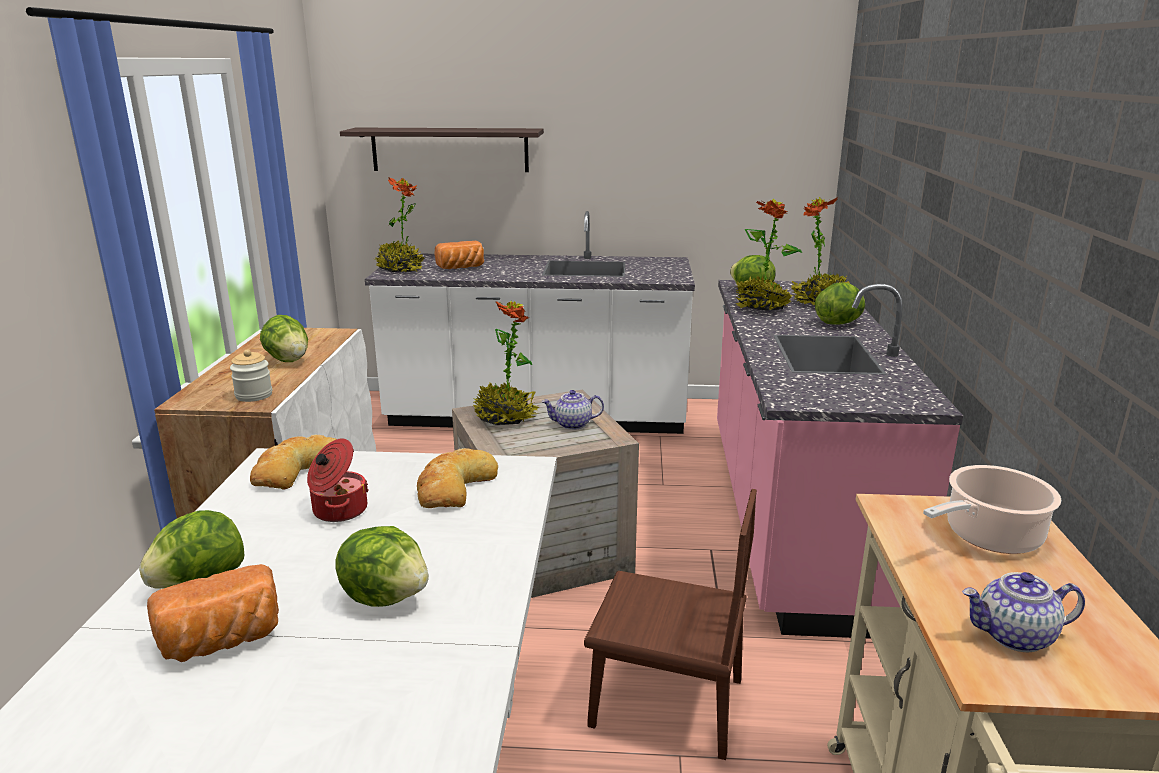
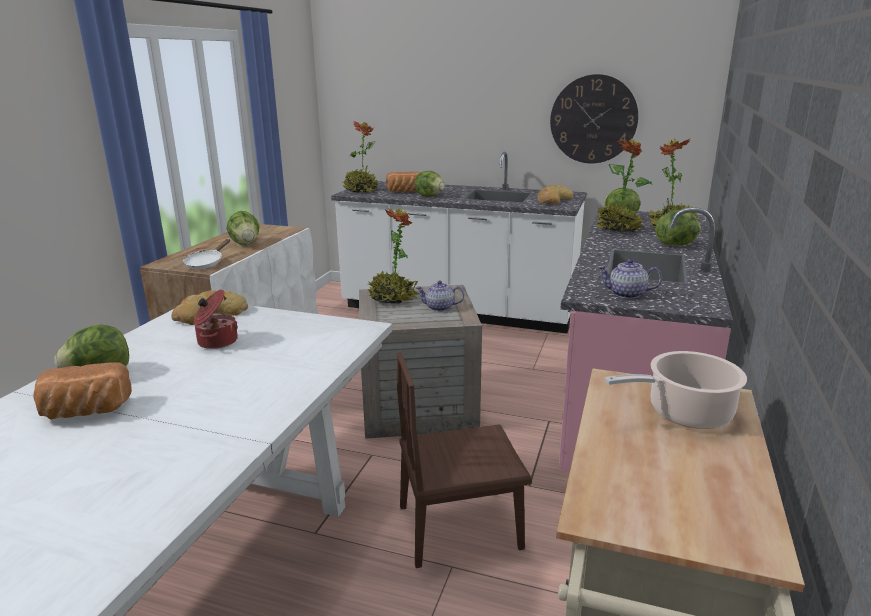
camera: 15 degrees right, 0 degrees up
jar [230,350,272,402] -> white frying pan [183,239,230,269]
lettuce [335,526,429,607] -> lettuce moved to [414,171,445,197]
shelf [340,128,544,172] -> none
bread [417,448,498,508] -> bread moved to [537,185,573,204]
brown chair [584,489,757,760] -> brown chair turned 135 degrees clockwise [397,352,532,568]
teapot [962,572,1085,652] -> teapot moved to [598,259,662,299]
none -> wall clock [550,74,638,163]

